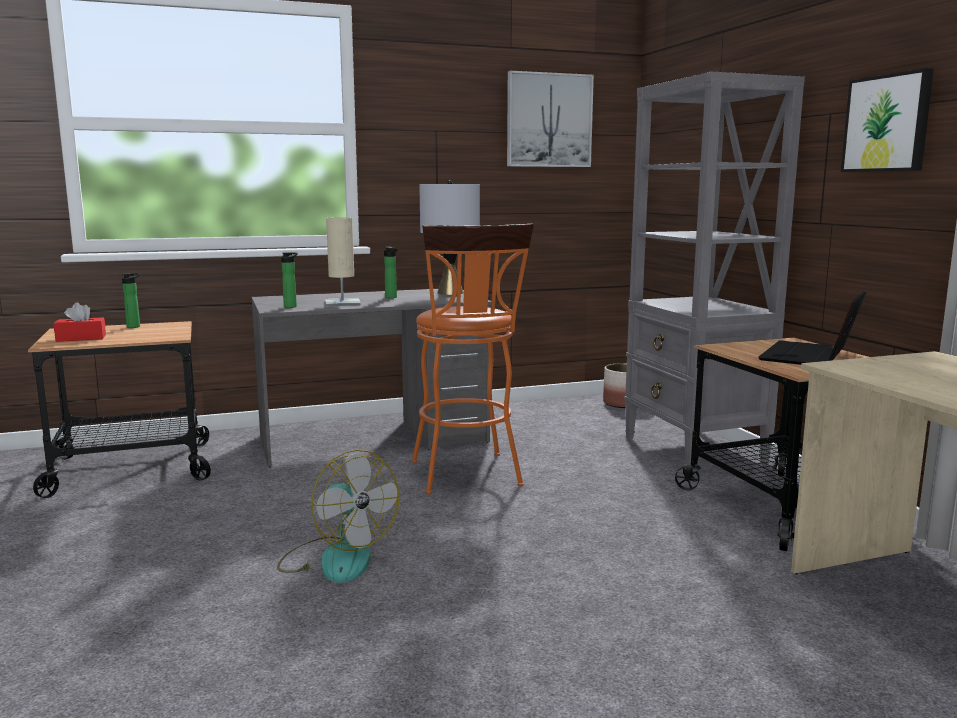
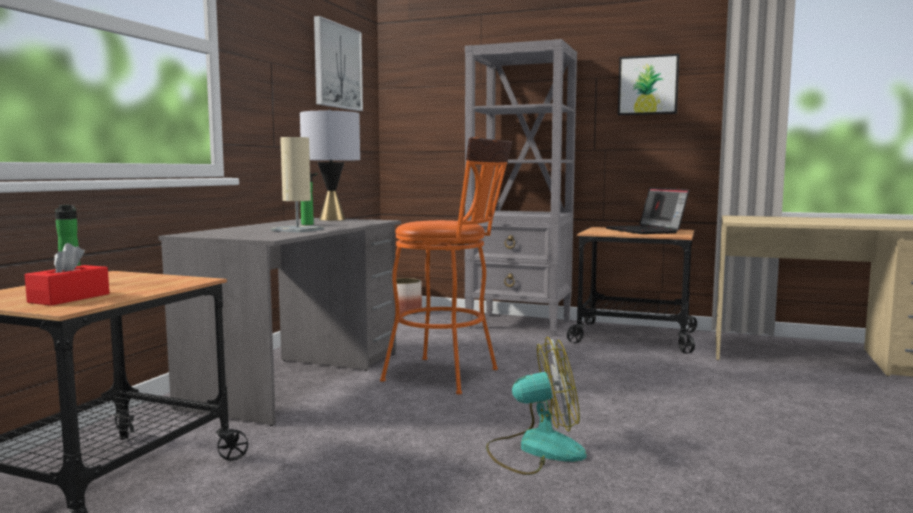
camera: 50 degrees left, 5 degrees down
bottle [281,252,298,308] -> none

